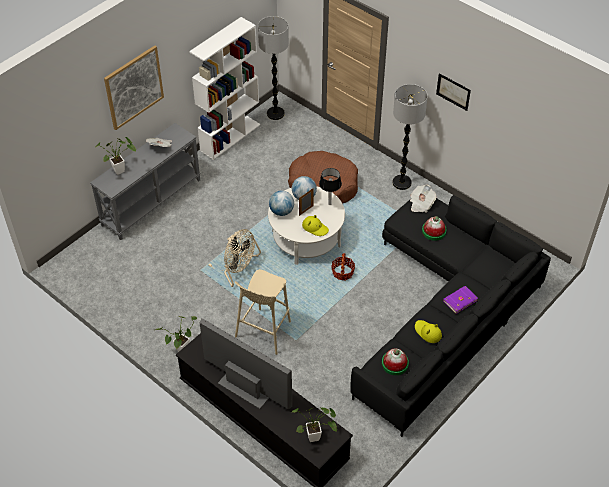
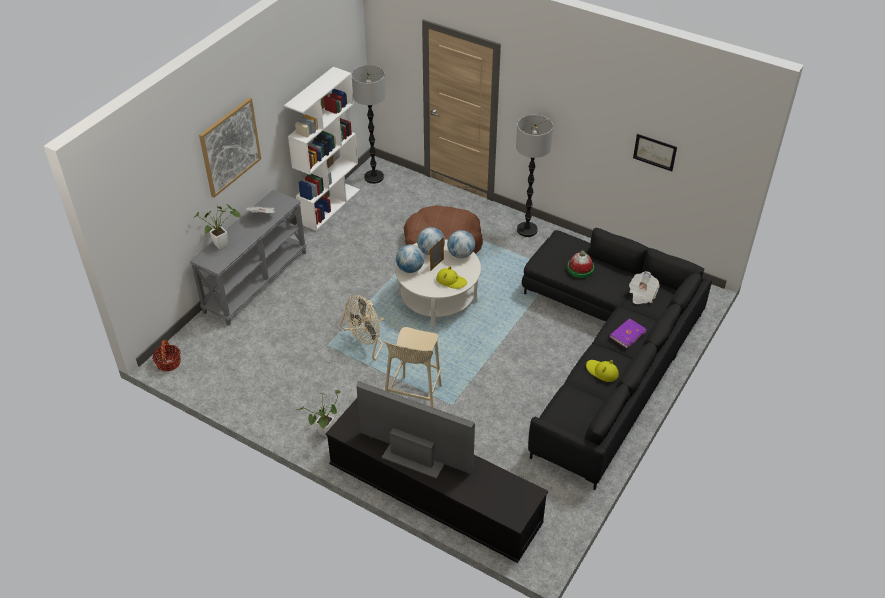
camera: 10 degrees left, 5 degrees down
beige fan [208,229,261,287] -> beige fan turned 120 degrees clockwise [340,295,385,360]
potted plant [291,407,337,442] -> none
table lamp [319,168,342,205] -> globe [447,230,475,258]
basket [331,253,355,280] -> basket moved to [152,340,181,371]
hat [382,348,409,375] -> none
newspaper [410,185,436,213] -> newspaper moved to [629,271,660,304]
picture [436,73,471,111] -> picture moved to [633,134,677,171]

